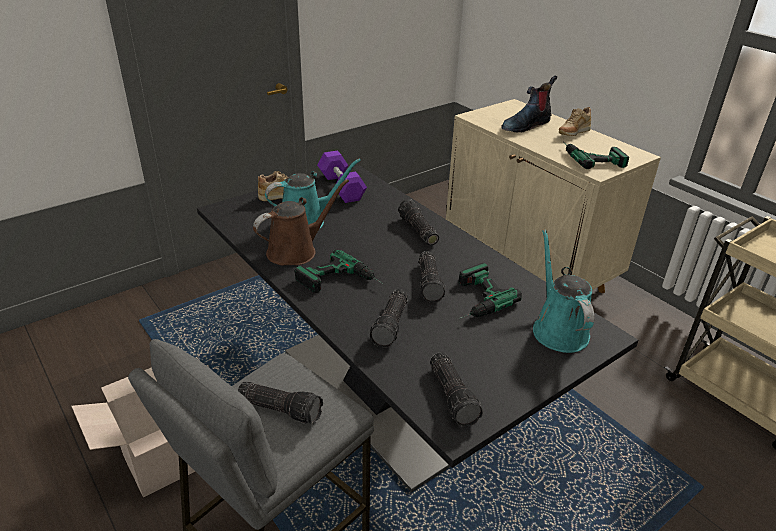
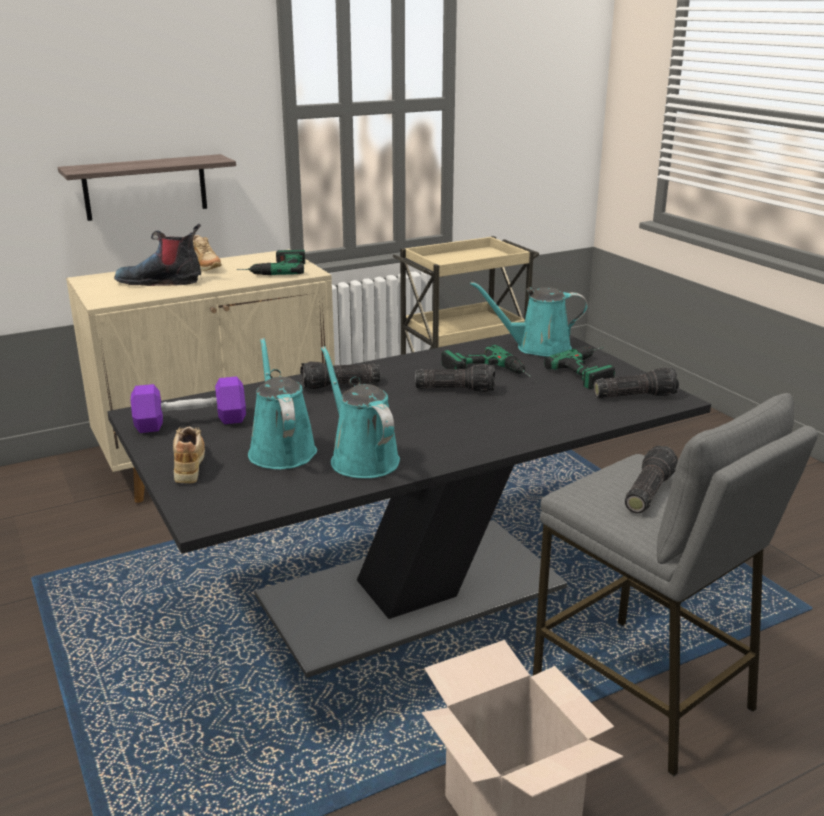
camera: 80 degrees left, 10 degrees down
brown watering can [253,179,349,265] -> turquoise watering can [321,346,400,478]
power drill [295,249,383,293] -> power drill moved to [544,346,615,389]
flashlight [370,289,408,348] -> none
boot [501,75,557,132] -> boot turned 120 degrees clockwise [114,224,201,286]
none -> shelf [58,154,236,221]

